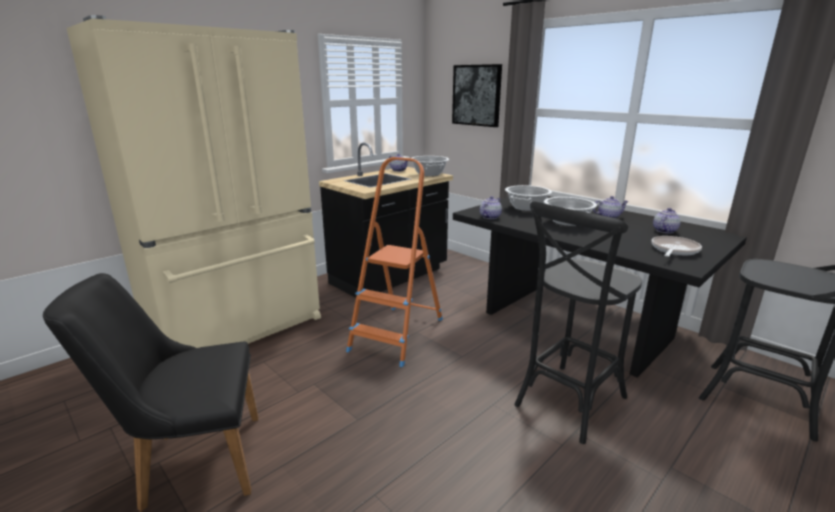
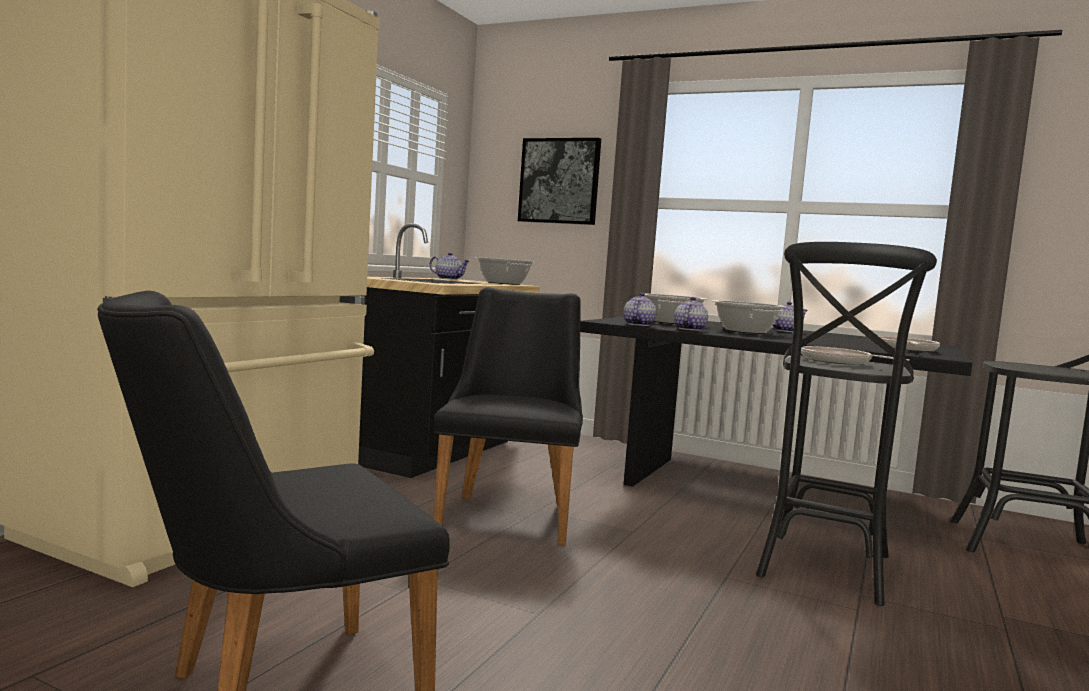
camera: 20 degrees left, 15 degrees down
orange step ladder [346,157,443,367] -> black chair [434,287,583,546]
teapot [653,208,681,233] -> teapot moved to [674,297,708,331]
none -> frying pan [801,346,910,365]

